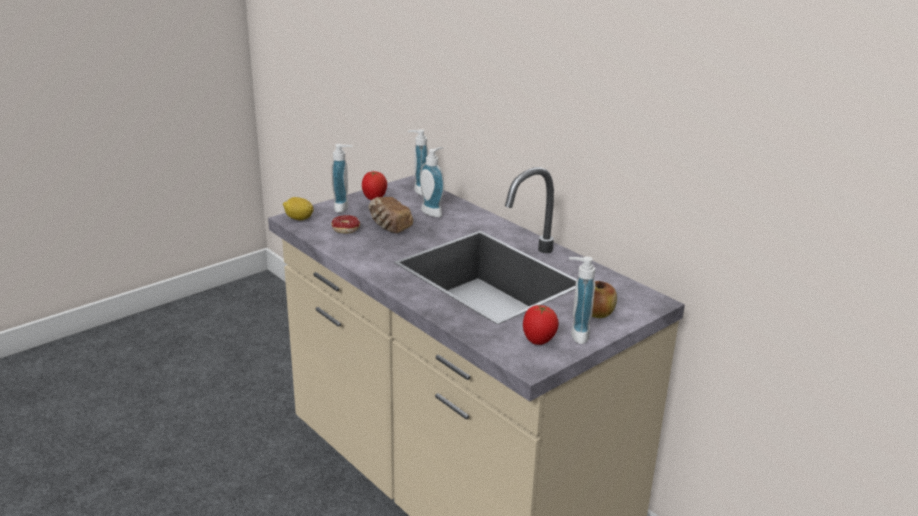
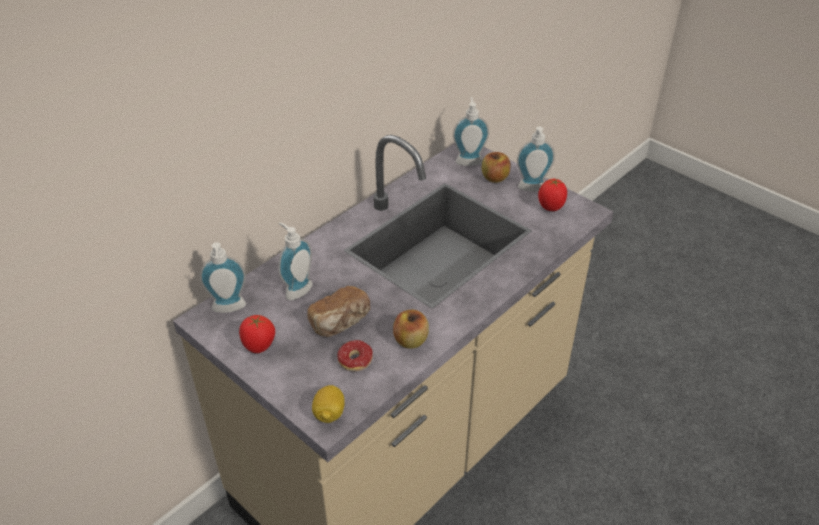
camera: 95 degrees left, 15 degrees up
soap dispenser [332,144,353,213] -> soap dispenser moved to [453,97,489,166]
none -> apple [393,310,429,349]

